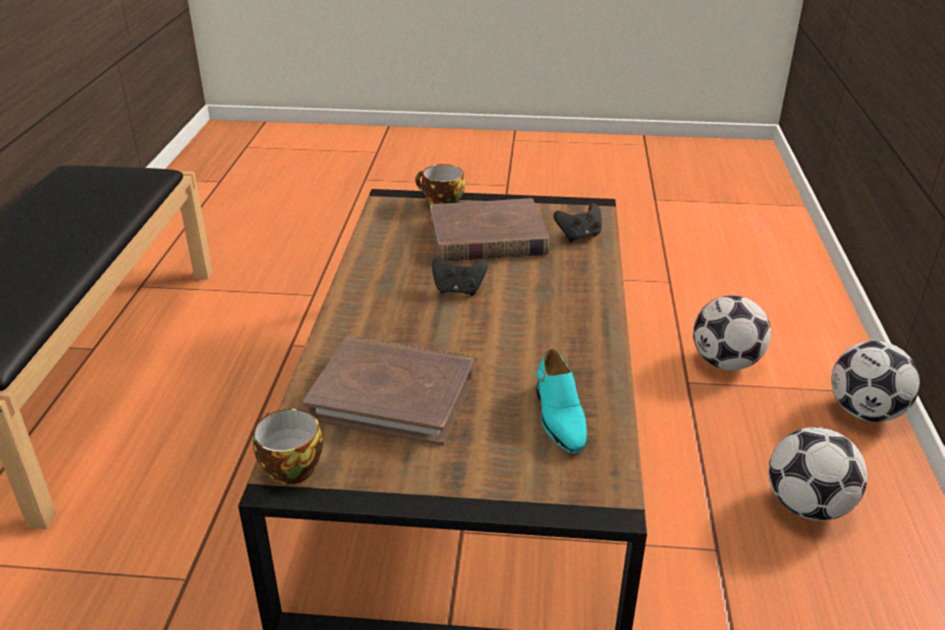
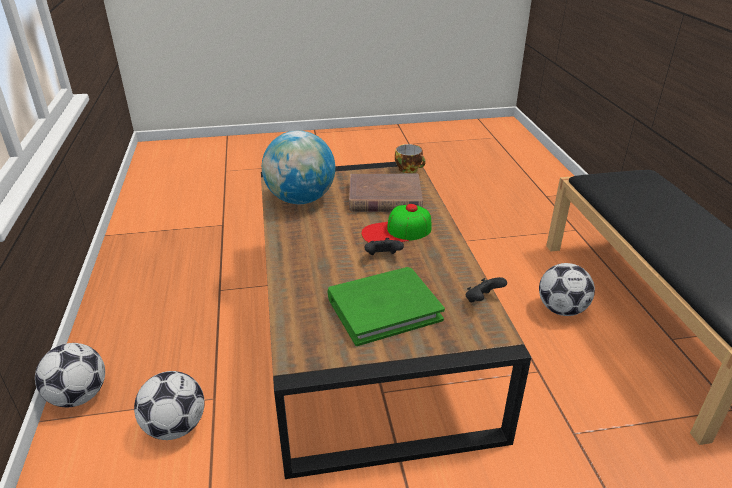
camera: 165 degrees right, 0 degrees up
cup [415,164,465,205] -> none
brown book [430,198,550,262] -> green book [327,267,445,346]
turquoise shoe [536,349,587,453] -> globe [262,130,335,204]
black game controller [553,203,602,242] -> black game controller moved to [466,277,507,302]
football [769,427,867,521] -> football moved to [539,263,595,316]
none -> cap [361,204,431,243]

